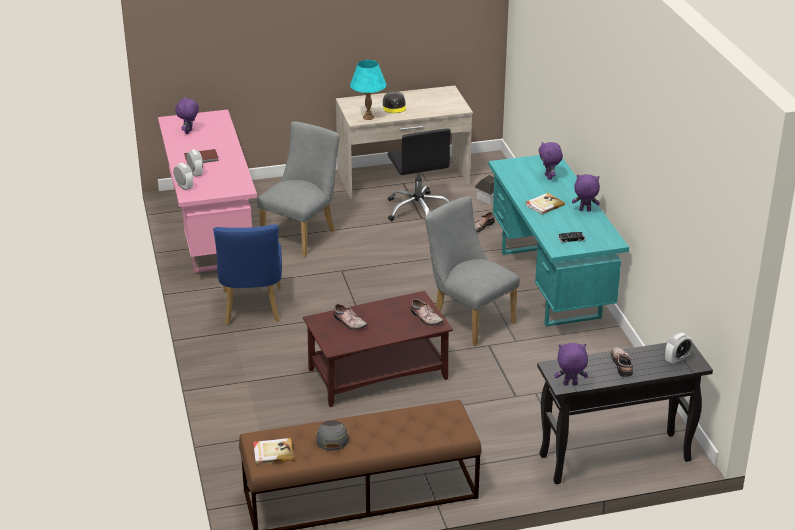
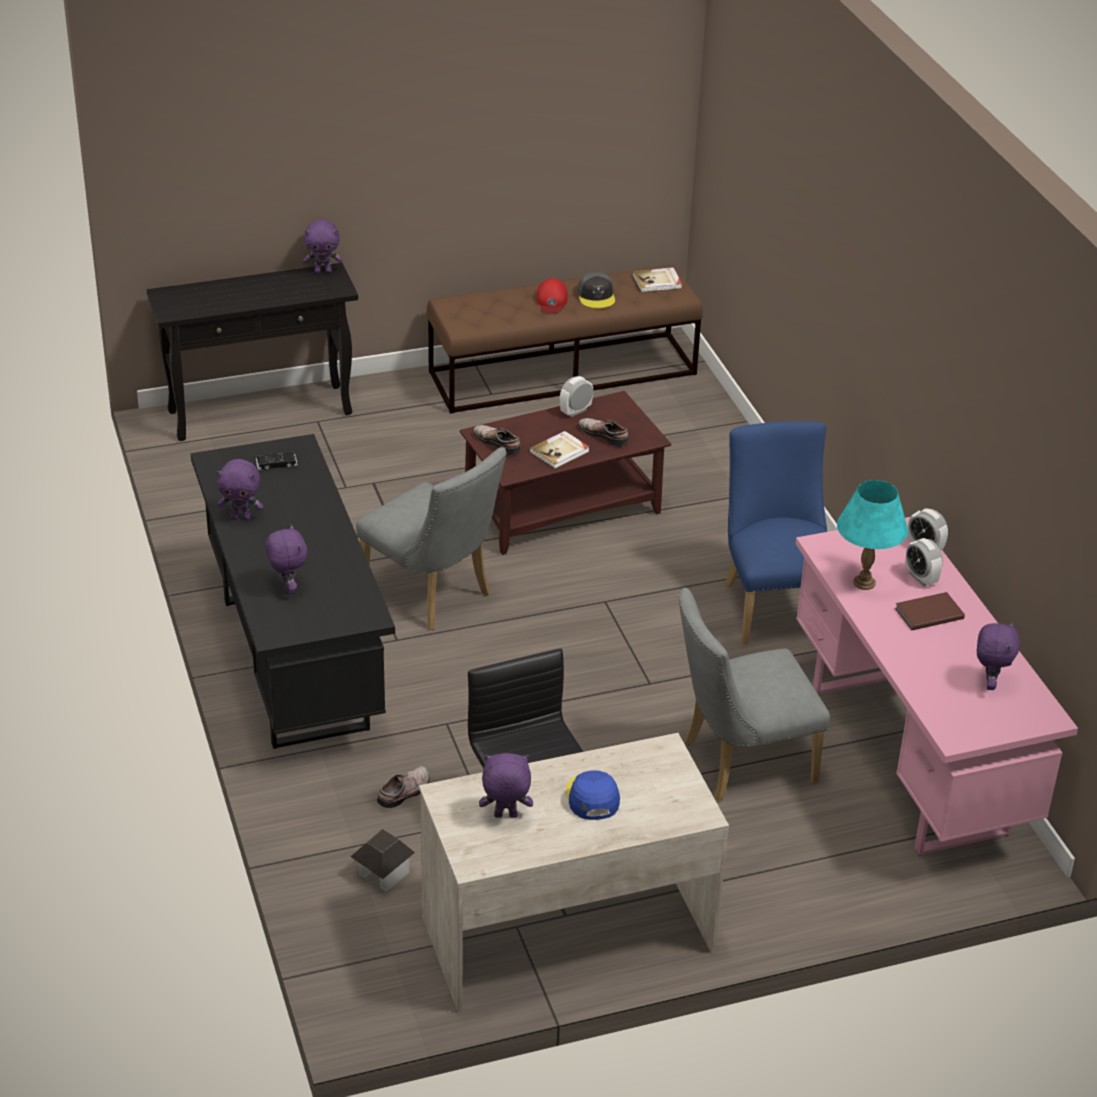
camera: 175 degrees right, 5 degrees up
grey chair [257,122,340,256] -> grey chair turned 45 degrees clockwise [679,588,830,801]
turquoise table lamp [350,60,386,120] -> turquoise table lamp moved to [837,480,908,590]
grey cap [383,91,406,113] -> blue cap [566,770,620,820]
turquoise desk [488,155,629,327] -> black desk [190,434,395,749]
book [525,193,565,215] -> book moved to [530,431,589,469]
shoe [611,347,633,377] -> none
alarm clock [665,333,692,365] -> alarm clock moved to [560,376,593,417]
none -> purple plush toy [479,753,533,818]
none -> red cap [536,278,568,313]

